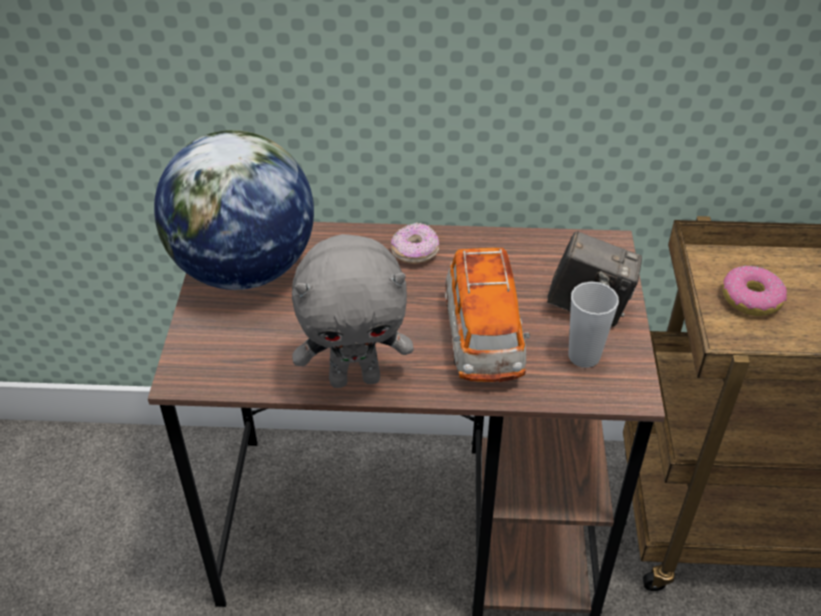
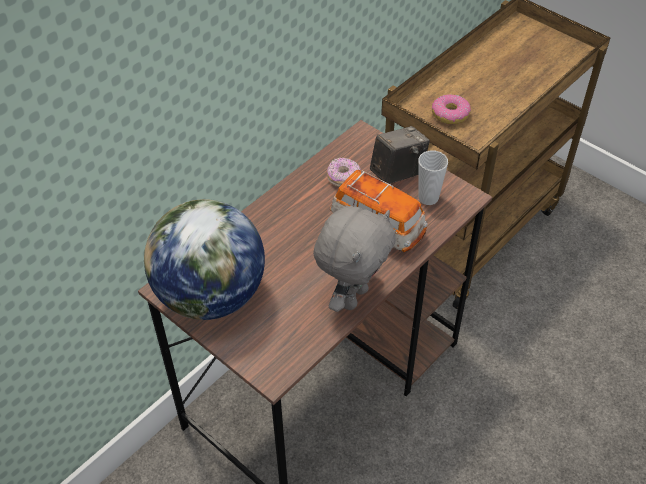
camera: 50 degrees left, 5 degrees up
donut [391,222,439,264] -> donut moved to [327,158,361,187]

